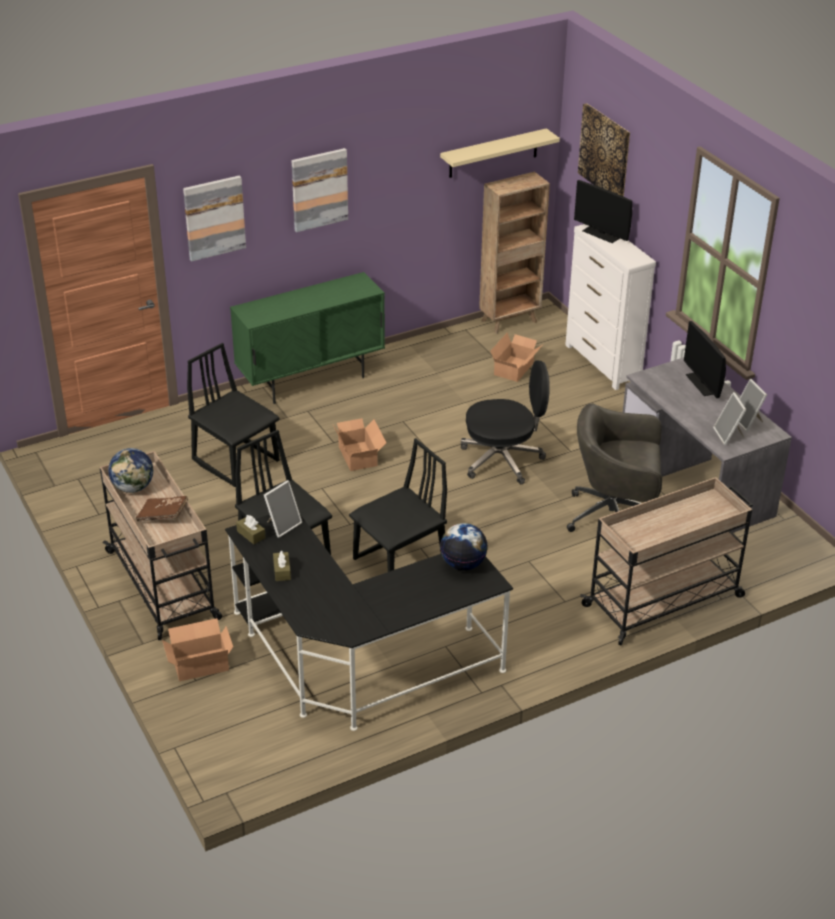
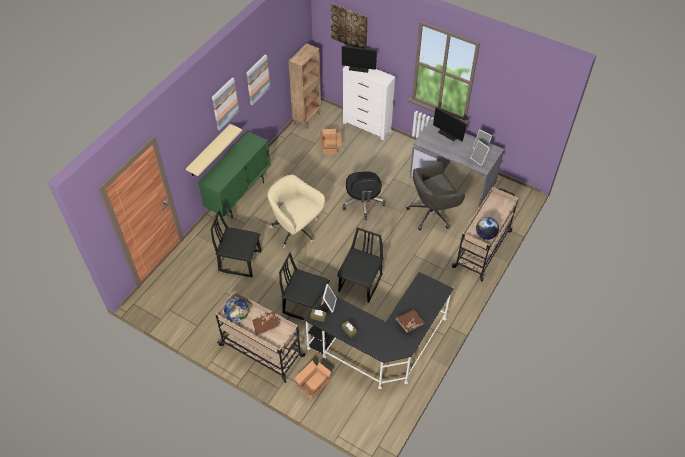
camera: 30 degrees left, 15 degrees up
picture [183,175,246,261] -> picture moved to [246,55,270,106]
cardboard box [333,418,387,471] -> beige office chair [267,175,325,248]
beige shelf [440,128,560,178] -> beige shelf moved to [186,124,242,176]
globe [440,523,488,570] -> globe moved to [476,217,499,240]
black office chair [461,361,550,484] -> black office chair turned 120 degrees clockwise [342,171,385,220]
none -> brown book [396,309,424,332]

